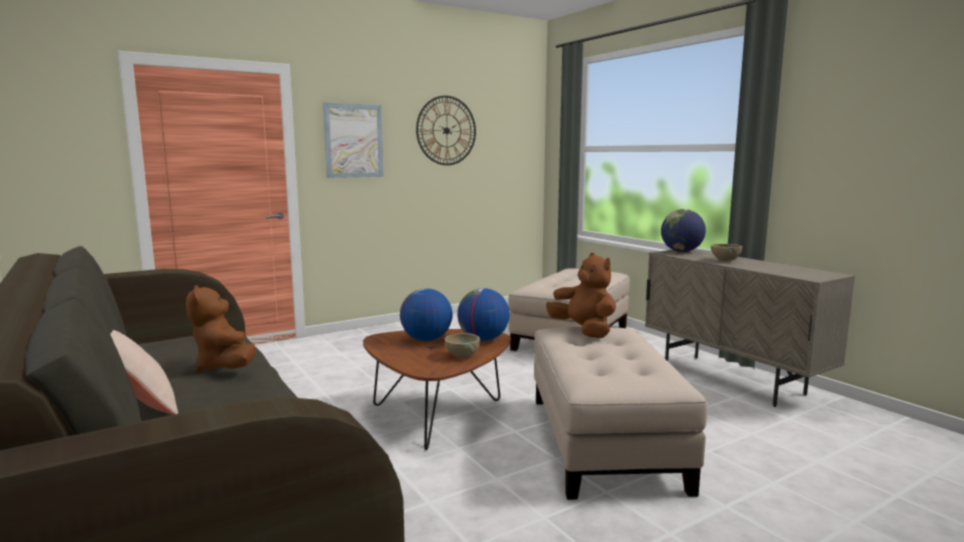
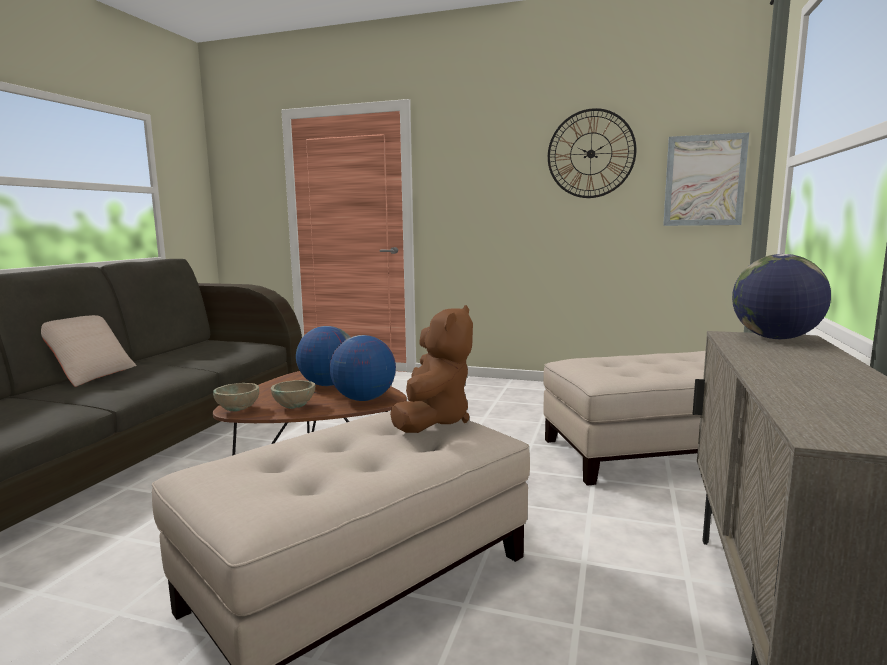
camera: 50 degrees right, 0 degrees up
brown plush toy [186,285,256,372] -> none
picture [323,102,384,178] -> picture moved to [663,133,749,226]
beige bowl [711,244,742,261] -> beige bowl moved to [213,383,259,412]

